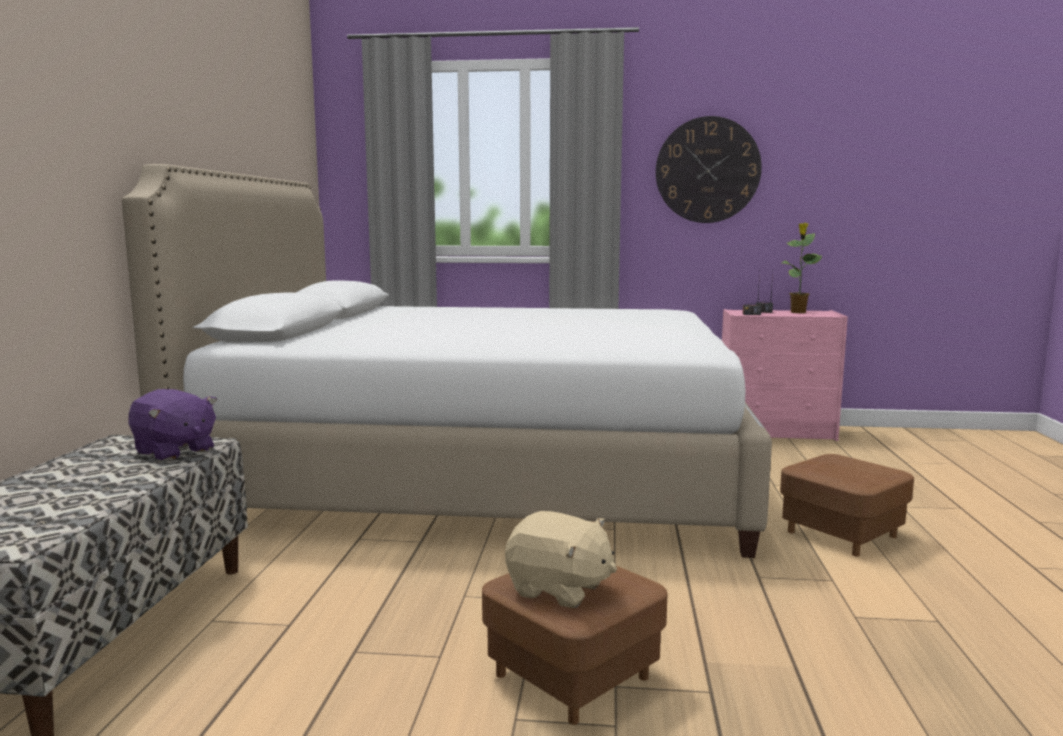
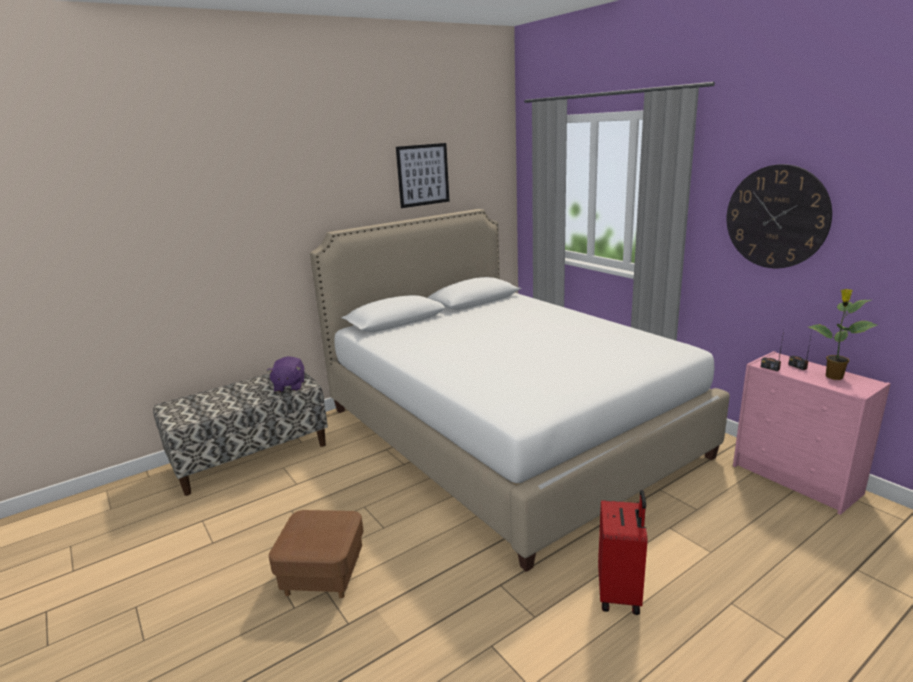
camera: 50 degrees right, 10 degrees up
beige plush toy [505,511,617,608] -> none
brown ottoman [780,454,914,556] -> red suitcase [598,490,648,615]
none -> picture [396,143,450,208]

